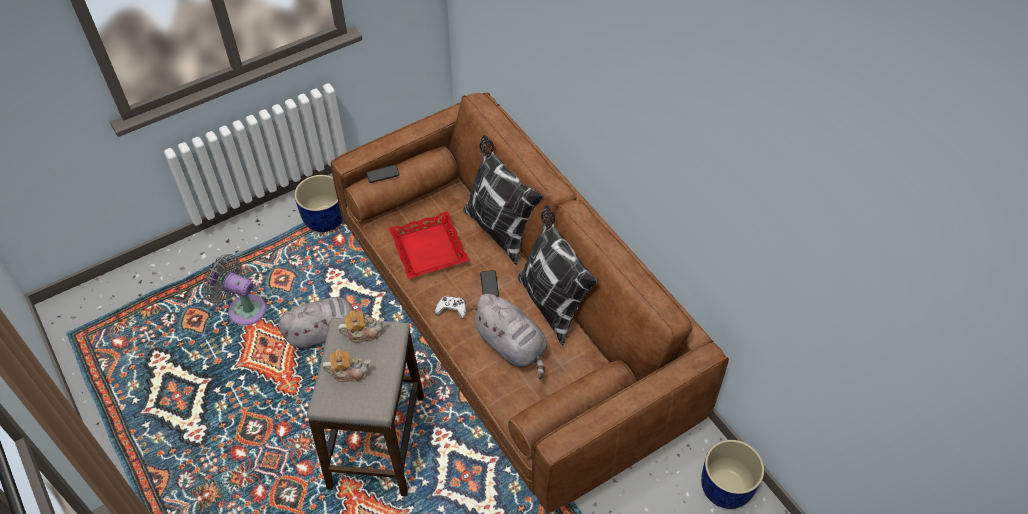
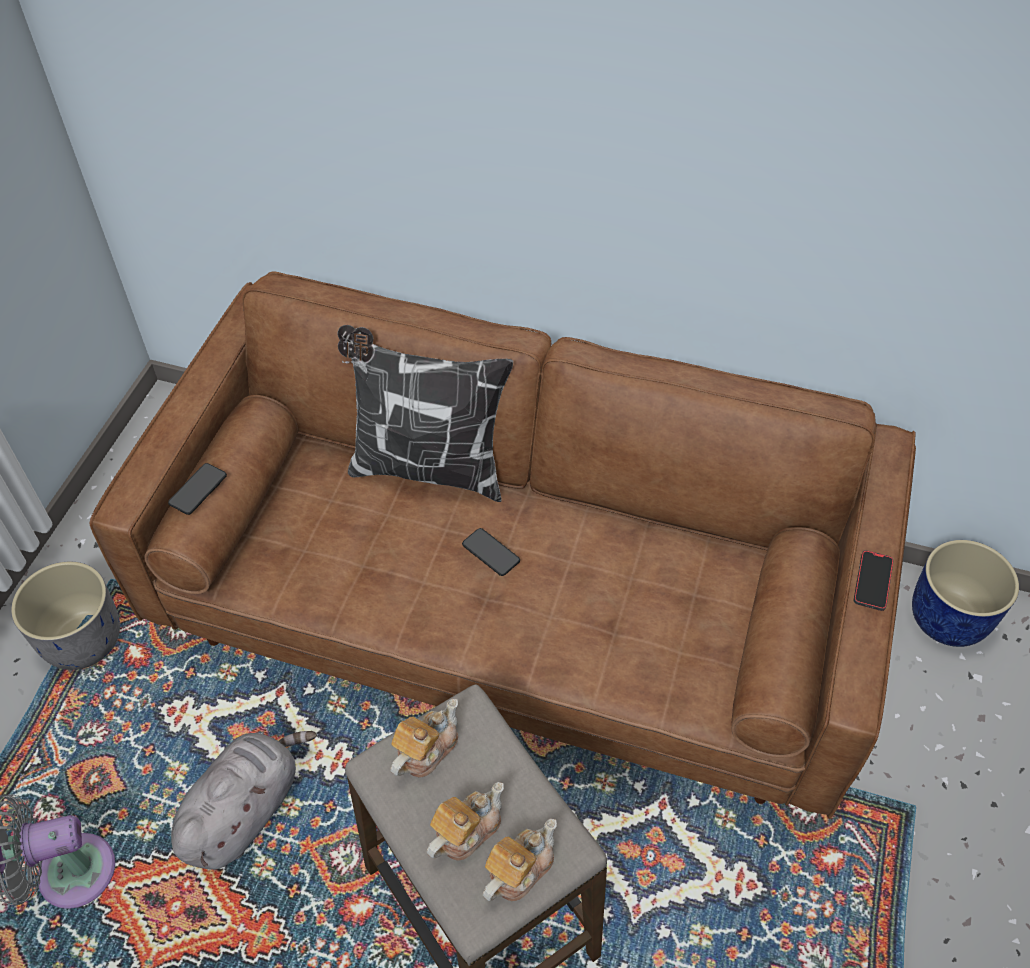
camera: 40 degrees left, 0 degrees up
blue planter [294,175,343,232] -> grey planter [11,562,120,670]
red tray [389,211,469,279] -> none
white game controller [435,296,466,319] -> none
grey plush toy [470,294,548,379] -> none
pillow [518,205,597,346] -> none
none -> teapot [482,818,557,901]
none -> phone [853,550,894,611]

